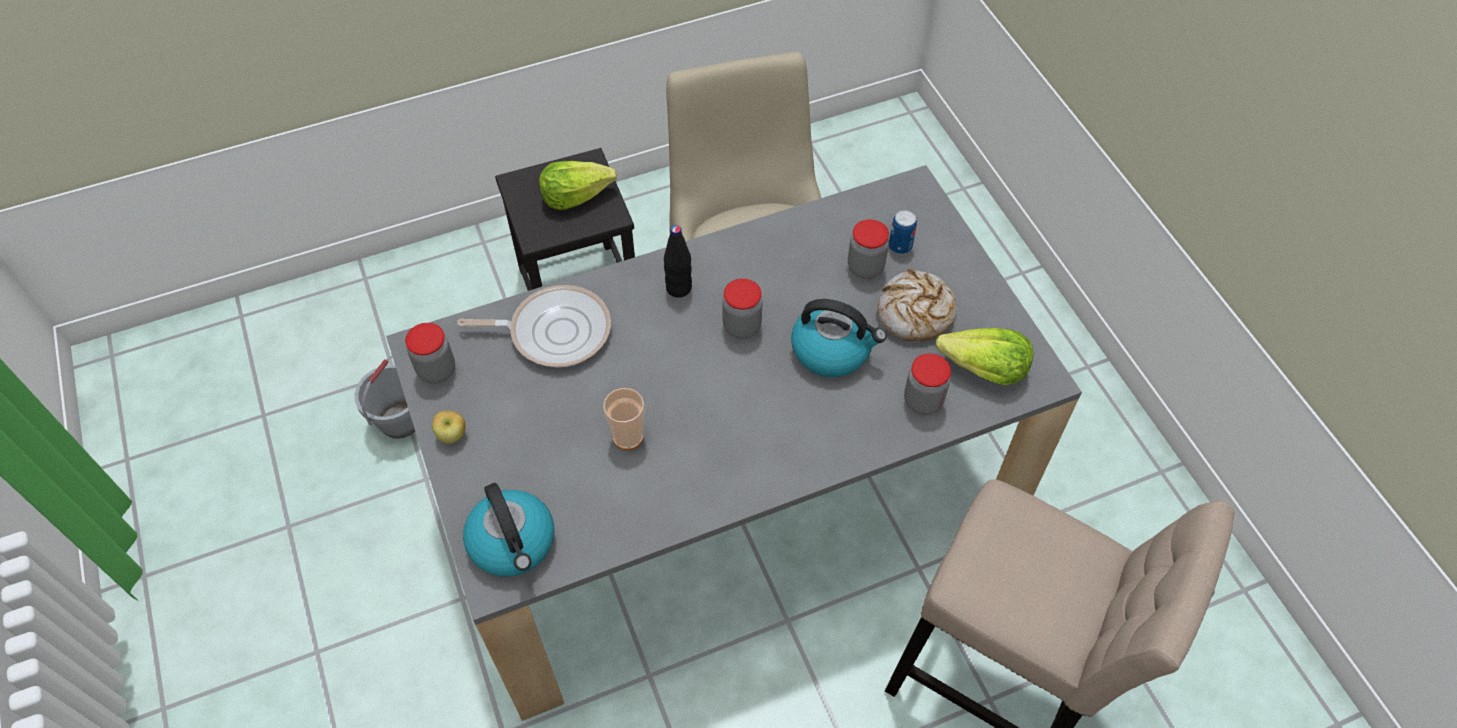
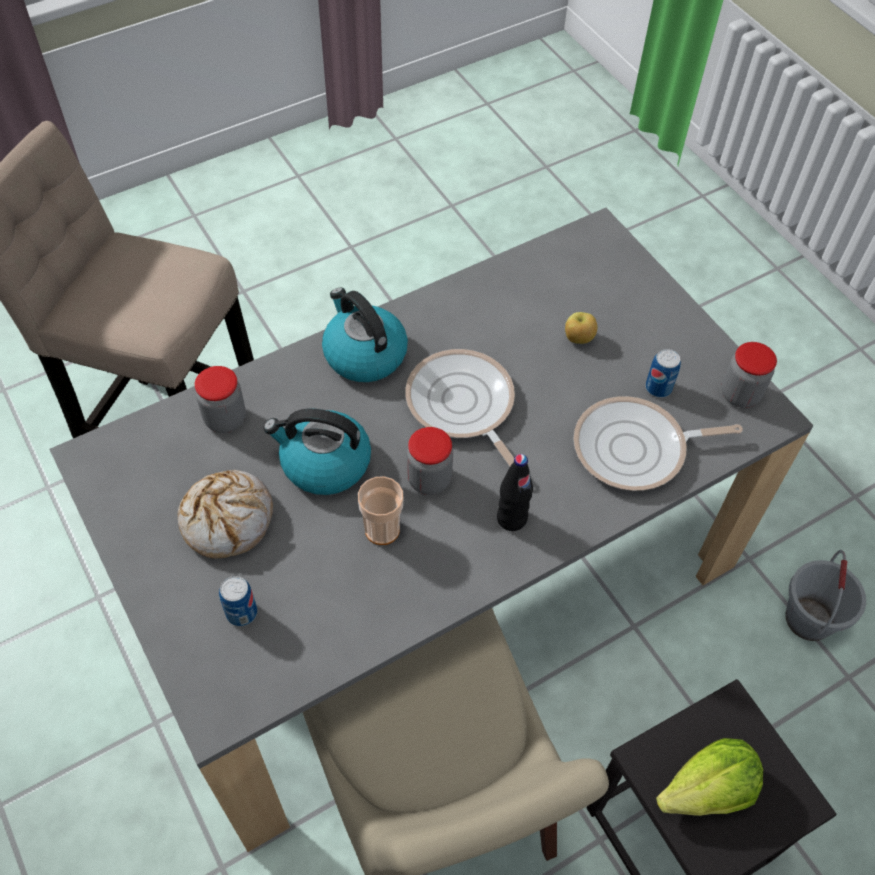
camera: 170 degrees right, 0 degrees up
apple [432,410,466,444] -> apple moved to [565,312,597,344]
kettle [463,483,554,577] -> kettle moved to [322,288,408,382]
cup [603,388,645,450] -> cup moved to [358,476,403,545]
jar [848,219,889,279] -> none
lettuce [936,328,1033,385] -> none
none -> frying pan [405,349,515,466]
none -> can [645,349,681,398]

